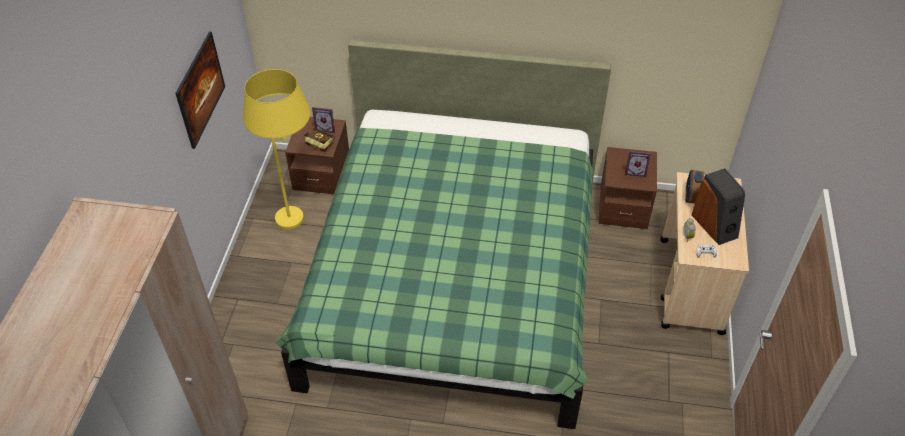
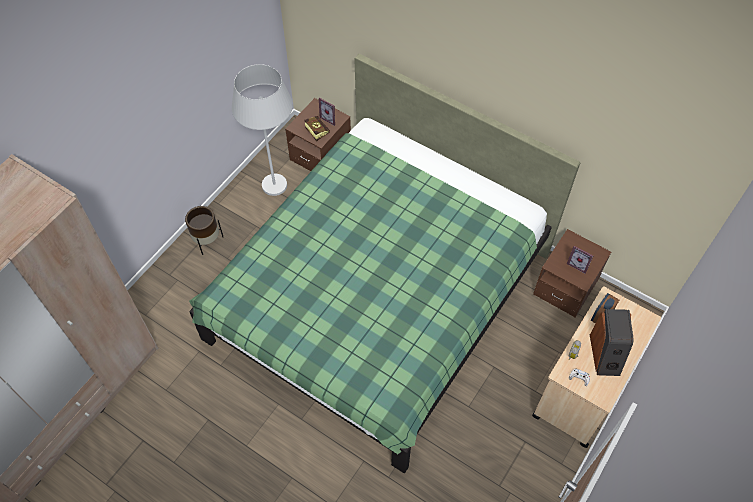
camera: 25 degrees right, 10 degrees up
picture [175,32,225,149] -> none
yellow floor lamp [243,69,310,229] -> white floor lamp [232,64,293,196]
none -> brown planter [185,206,223,255]

